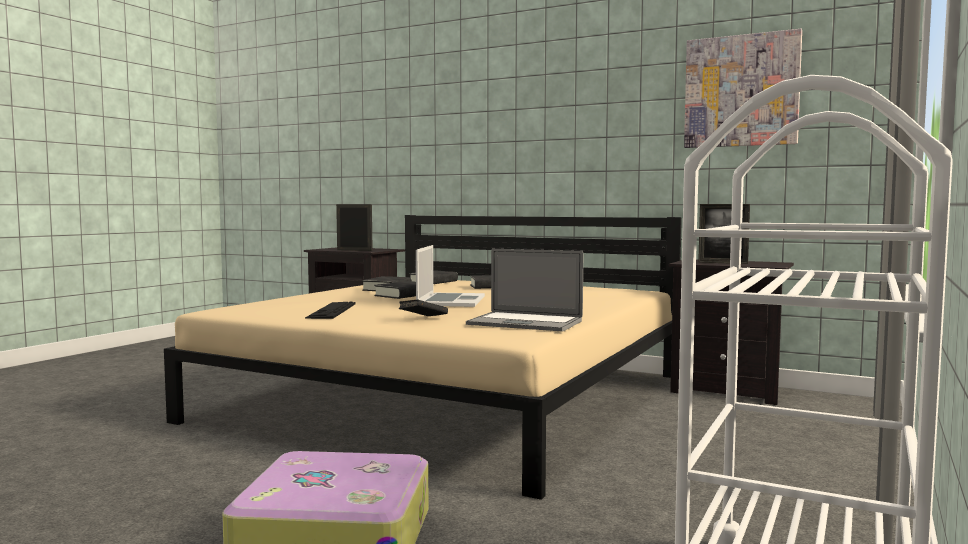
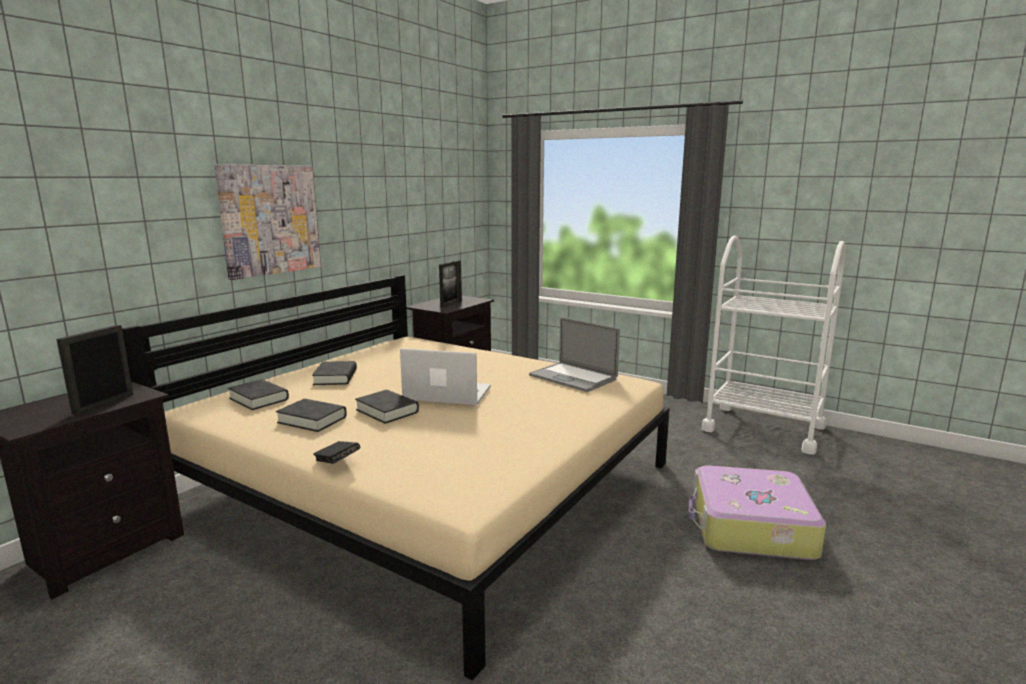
camera: 85 degrees left, 10 degrees up
keyboard [305,301,356,319] -> none
black book [399,300,448,316] -> black book moved to [313,441,360,464]
laptop [466,249,583,332] -> laptop turned 105 degrees clockwise [529,317,620,392]
picture [684,29,802,148] -> picture moved to [214,164,321,280]

